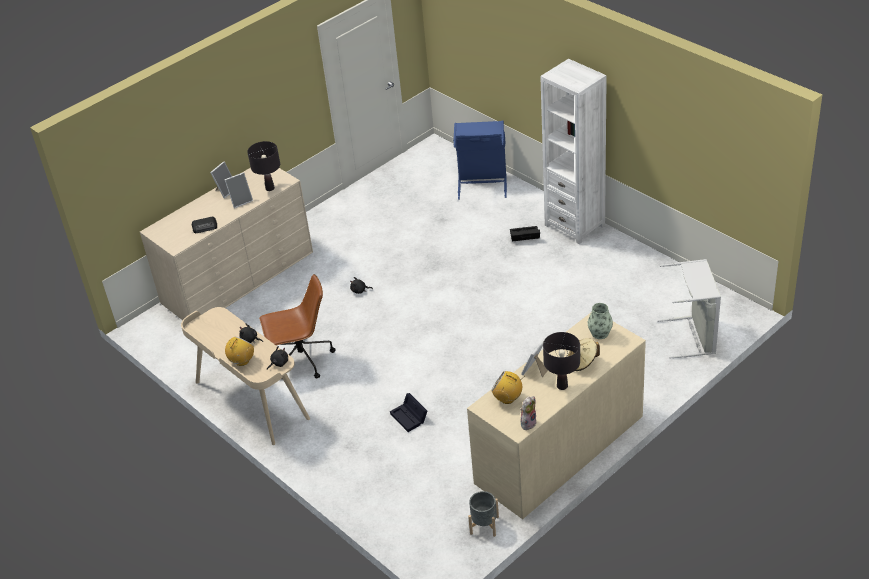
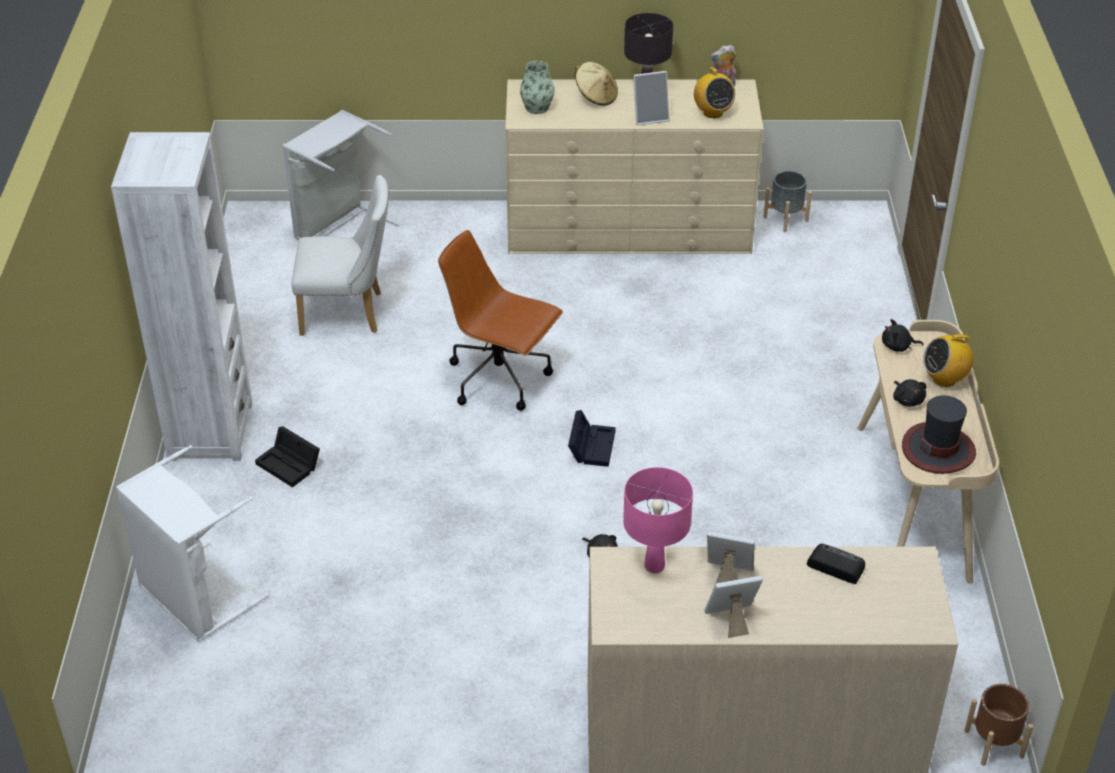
camera: 140 degrees left, 0 degrees up
black table lamp [247,141,280,191] -> pink table lamp [623,467,693,573]
brown office chair [259,274,336,378] -> brown office chair moved to [438,230,563,411]
black storage box [390,393,427,432] -> black storage box moved to [568,410,615,467]
blue laundry basket [453,120,507,200] -> white laundry basket [116,445,269,642]
none -> white chair [291,175,389,336]
none -> hat [902,396,976,474]
none -> brown planter [964,684,1033,766]

